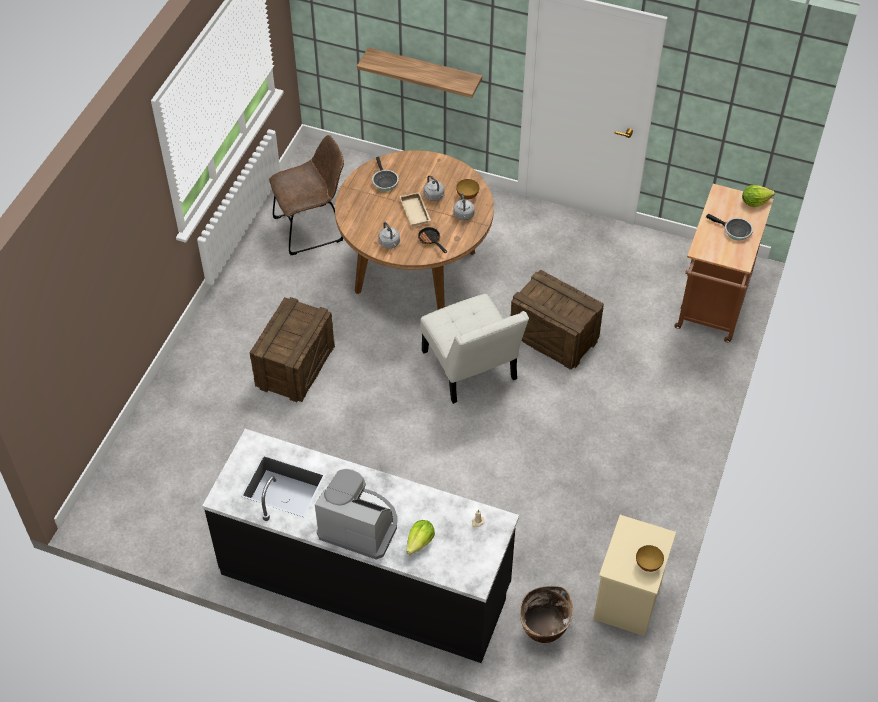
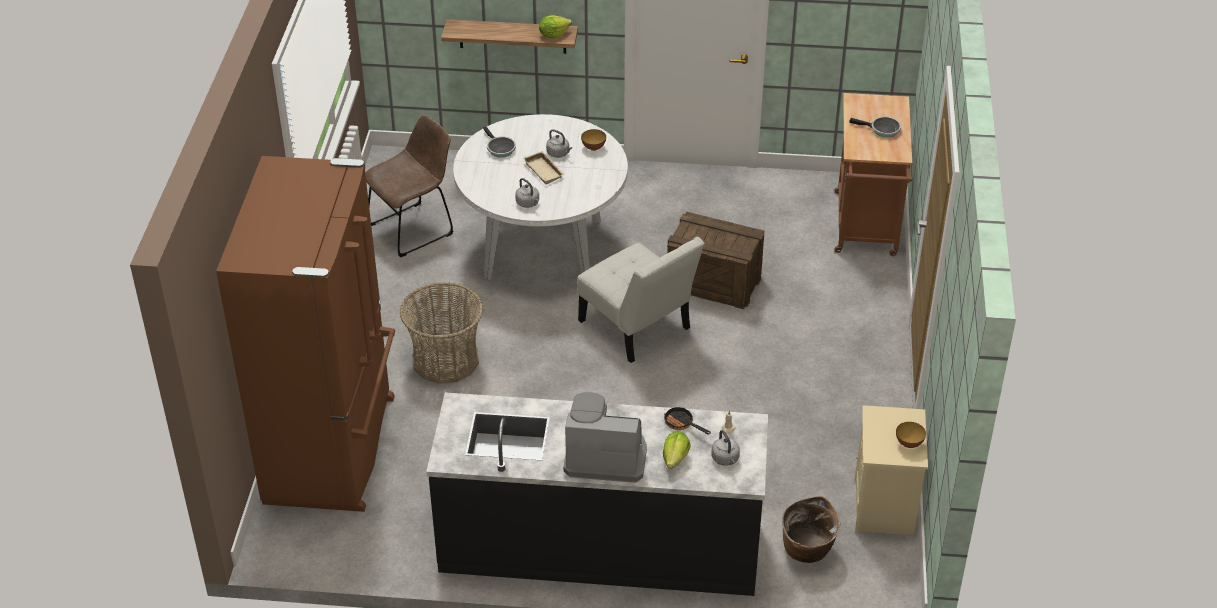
camera: 15 degrees left, 10 degrees down
crate [249,297,335,402] -> basket [400,282,483,384]
brown dining table [335,150,494,310] -> white dining table [453,114,628,281]
frying pan [417,227,447,253] -> frying pan moved to [664,407,711,435]
grey kettle [453,193,474,220] -> grey kettle moved to [711,430,740,466]
lettuce [742,185,775,207] -> lettuce moved to [539,15,572,38]
none -> brown fridge [216,156,395,512]

